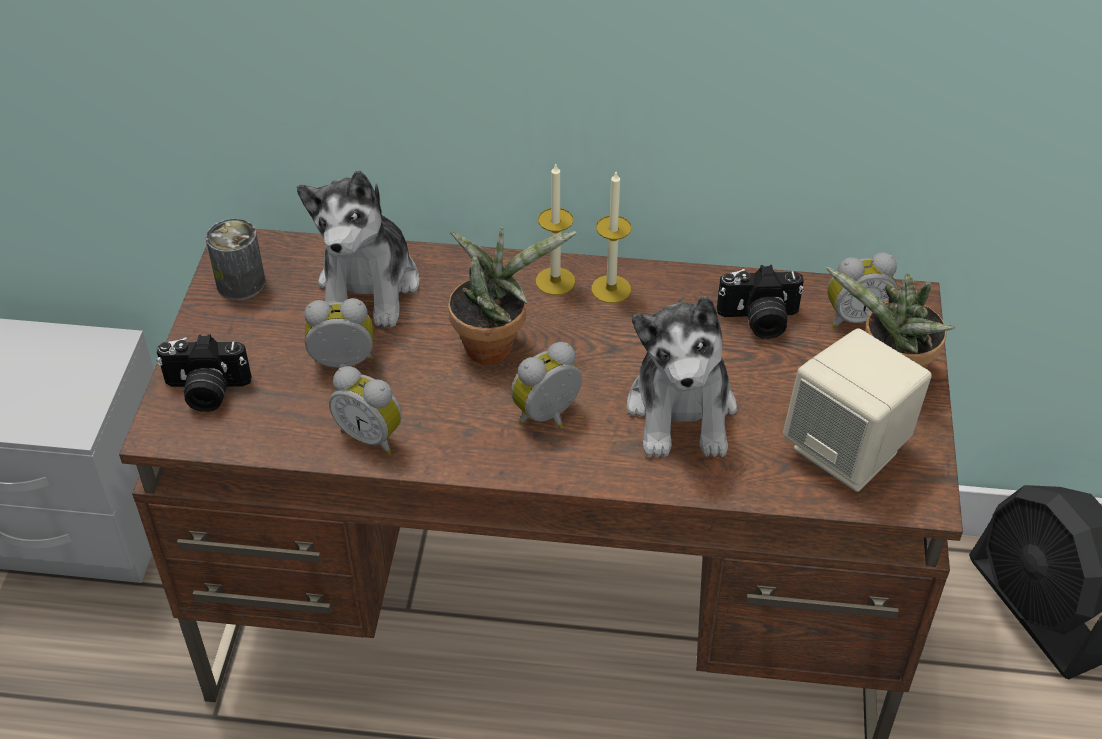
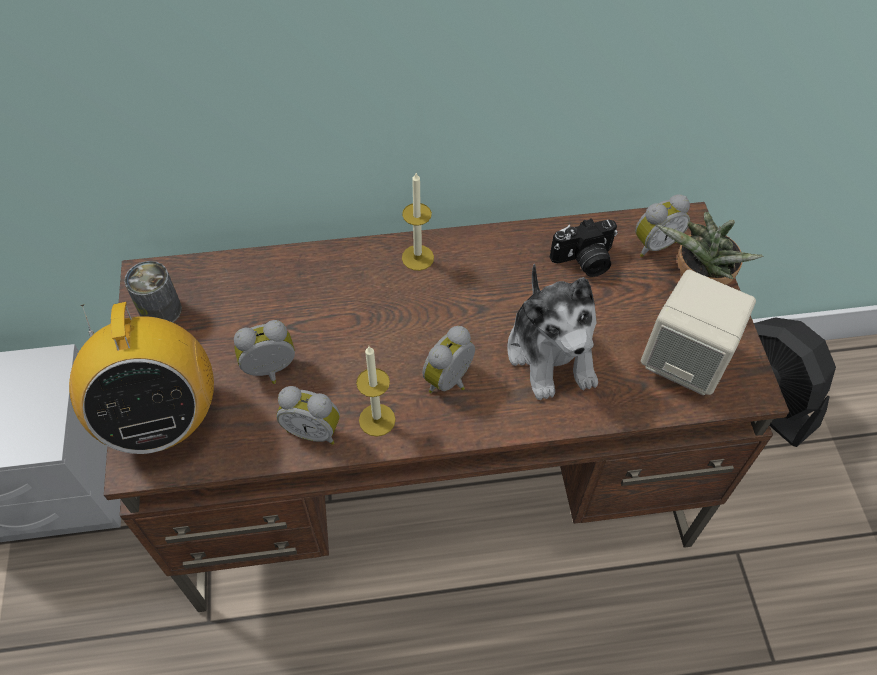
camera: 15 degrees left, 10 degrees up
camera [156,334,252,412] -> radio [69,302,214,454]
plush toy [297,170,419,327] -> none
potted plant [448,227,577,364] -> none
candle [591,172,631,303] -> candle moved to [356,346,396,437]

